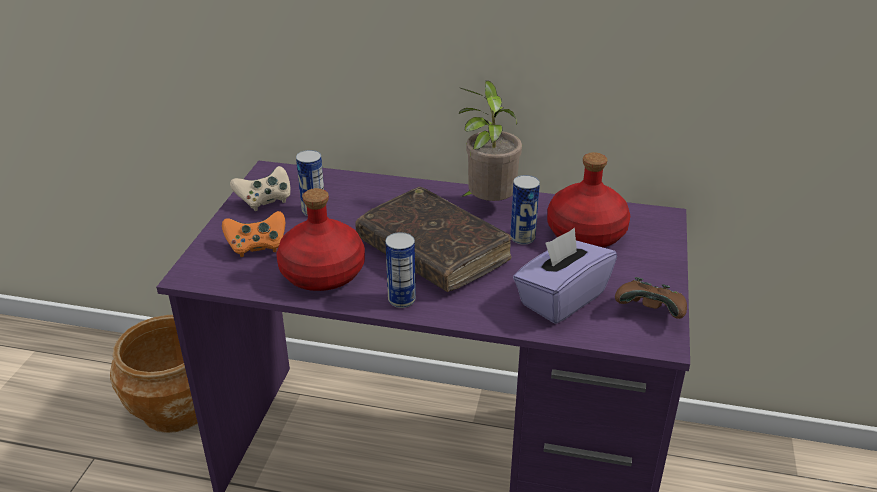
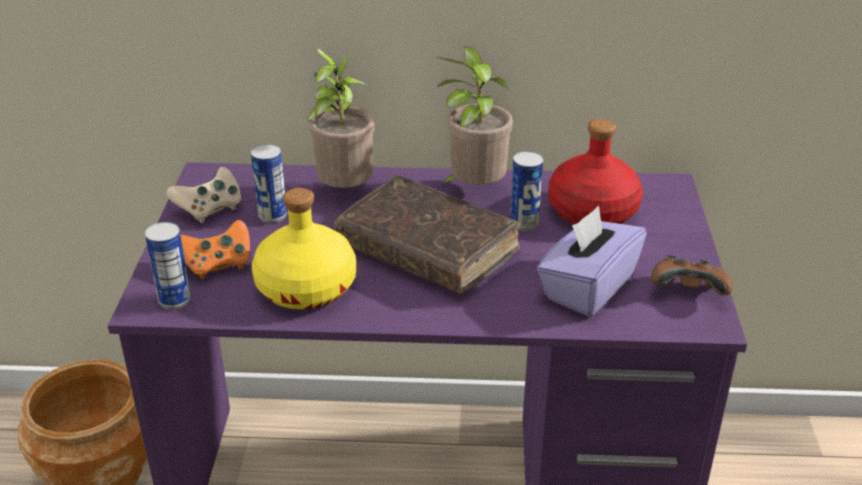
camera: 10 degrees left, 0 degrees up
red bottle [277,188,365,291] -> yellow bottle [252,188,356,309]
can [385,232,416,308] -> can moved to [145,222,191,310]
none -> potted plant [306,49,375,188]

